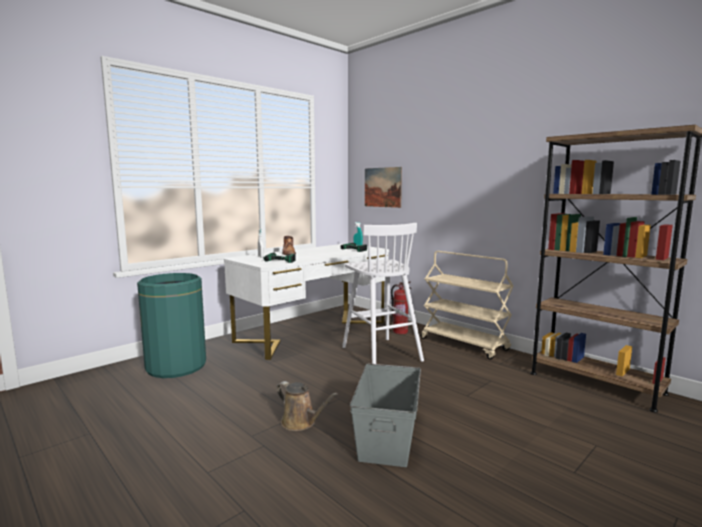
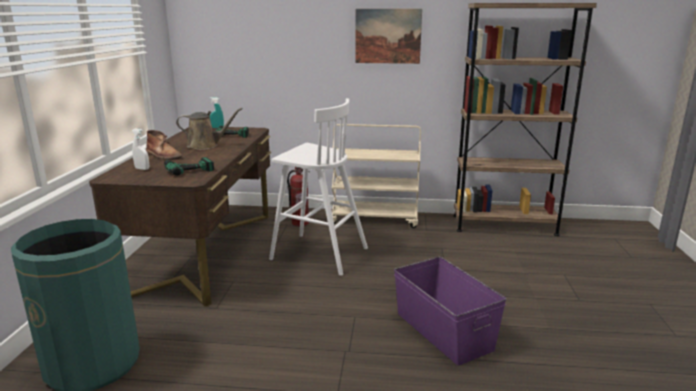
camera: 40 degrees left, 10 degrees up
white desk [224,244,389,360] -> brown desk [89,127,271,307]
brown watering can [276,381,338,431] -> brown watering can moved to [176,108,243,150]
grey storage box [350,363,421,467] -> purple storage box [394,257,506,366]
picture [365,167,402,208] -> picture moved to [355,9,422,64]

